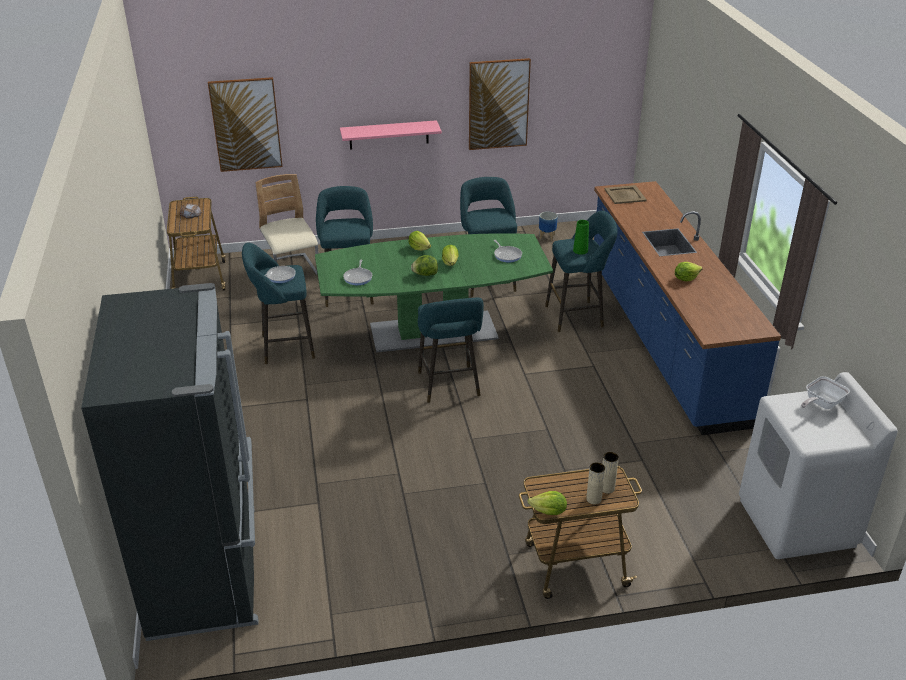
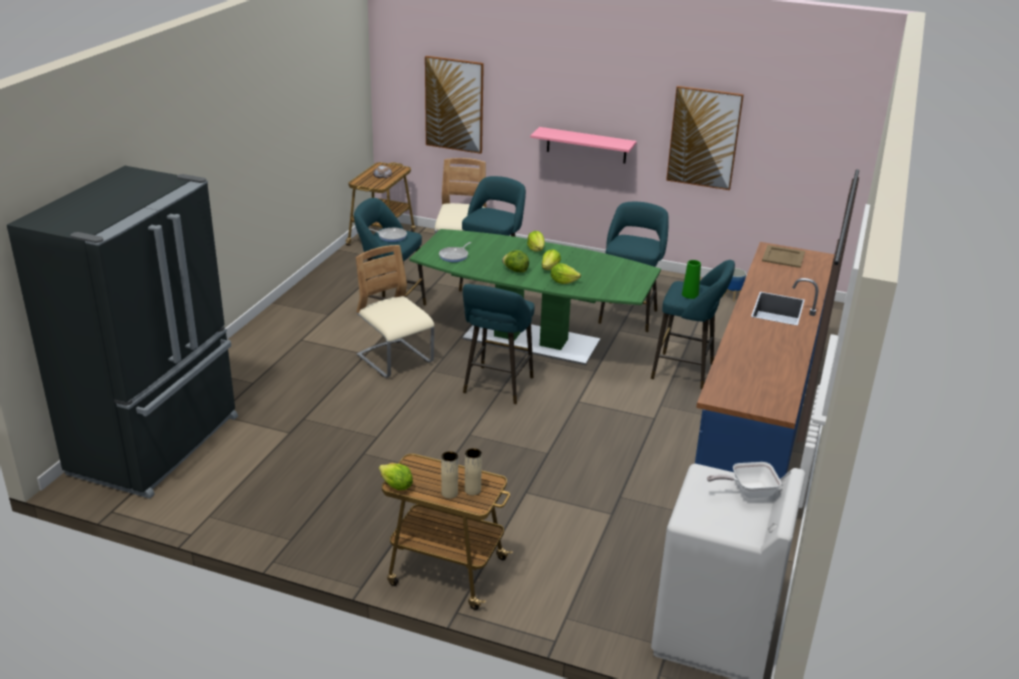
camera: 30 degrees right, 5 degrees down
frying pan [493,240,522,262] -> none
lettuce [675,262,702,281] -> lettuce moved to [551,263,581,284]
none -> beige chair [356,245,434,378]

